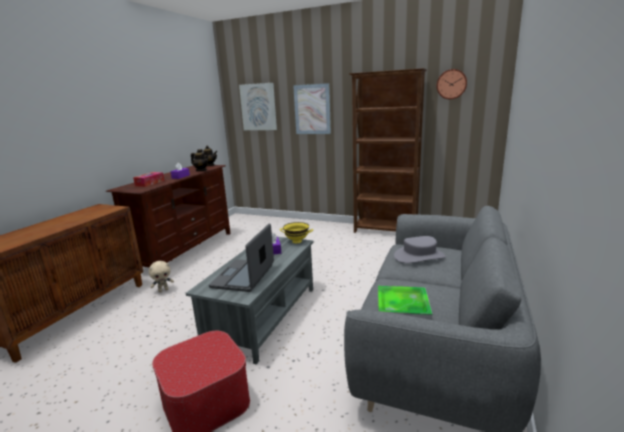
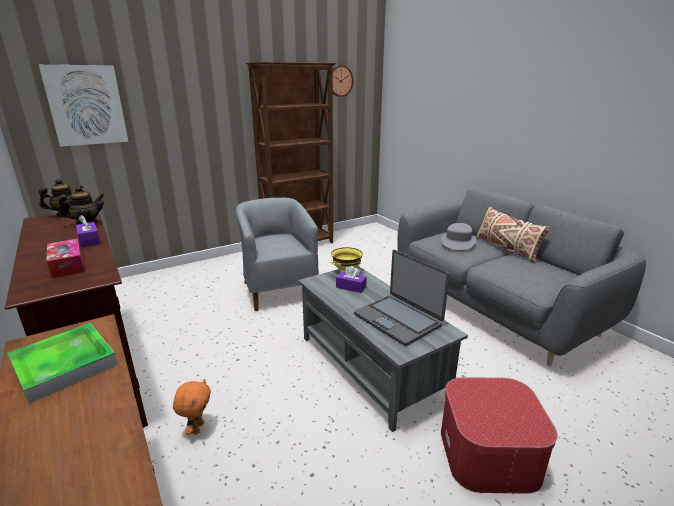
camera: 55 degrees left, 5 degrees up
beige plush toy [149,261,174,292] -> orange plush toy [173,378,211,435]
picture [293,83,331,134] -> none
tray [378,286,432,320] -> tray moved to [7,323,118,403]
none -> grey armchair [236,198,319,311]
none -> beige pillow [476,207,550,264]

